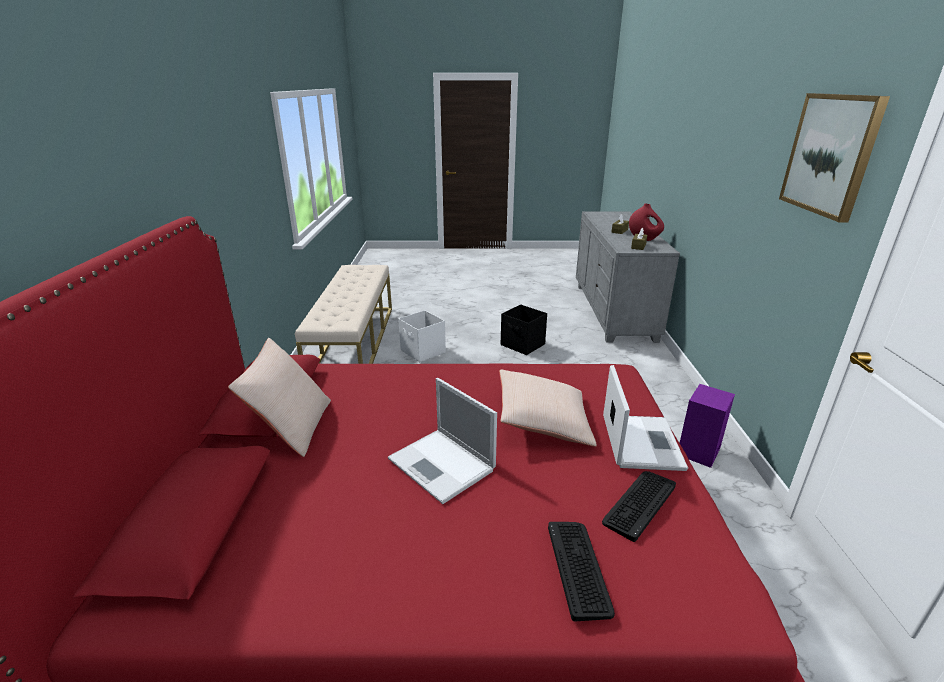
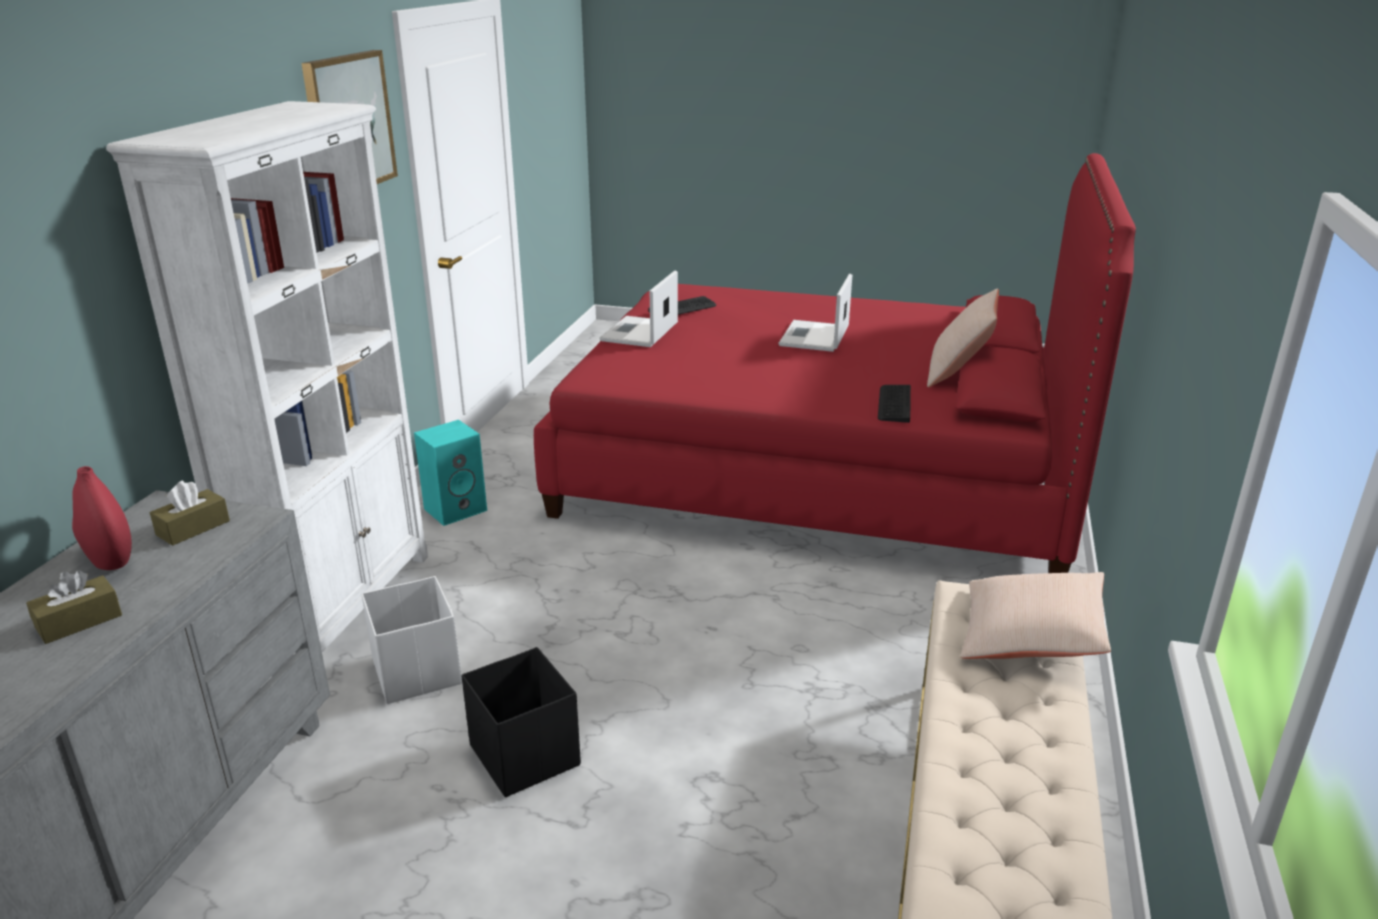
camera: 165 degrees left, 0 degrees up
laptop [388,378,497,504] -> laptop turned 135 degrees counterclockwise [779,274,852,352]
white storage box [398,310,446,362] -> white storage box moved to [361,576,462,704]
beige pillow [499,370,597,446] -> beige pillow moved to [961,572,1111,659]
keyboard [548,522,615,621] -> keyboard moved to [878,385,911,423]
purple speaker [680,384,735,468] -> turquoise speaker [414,420,487,526]
none -> white bookcase [106,101,428,652]

